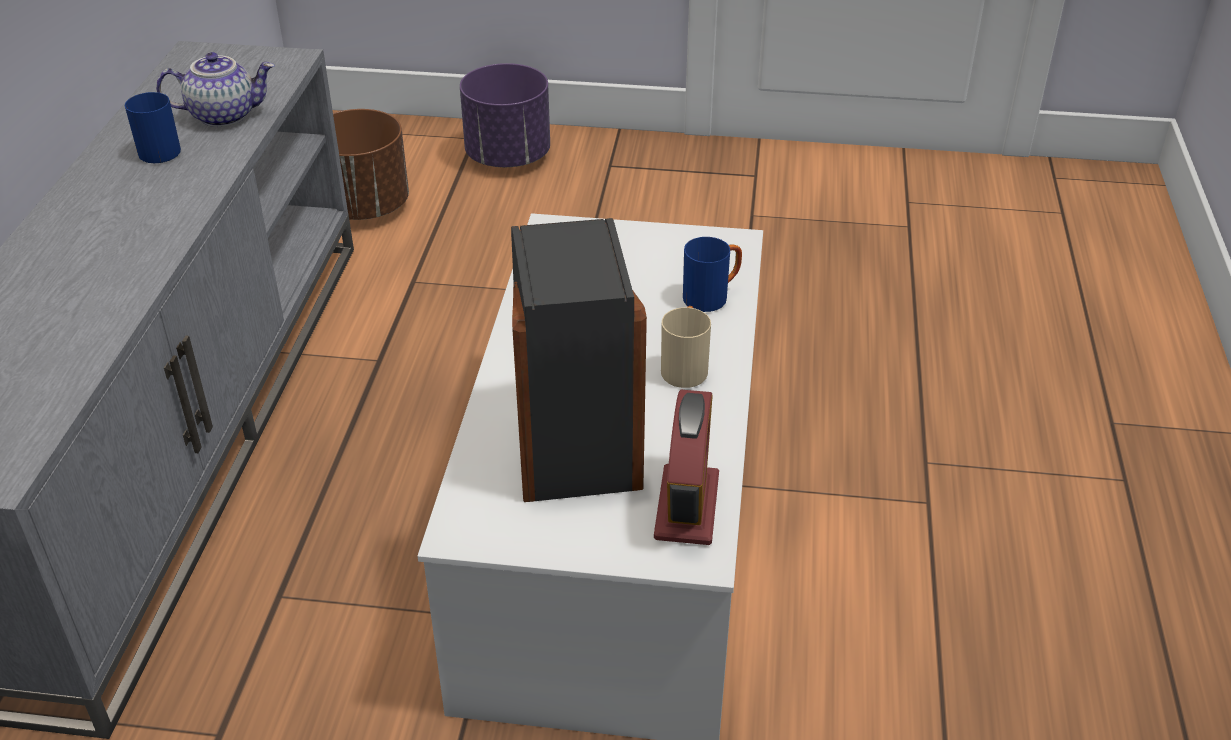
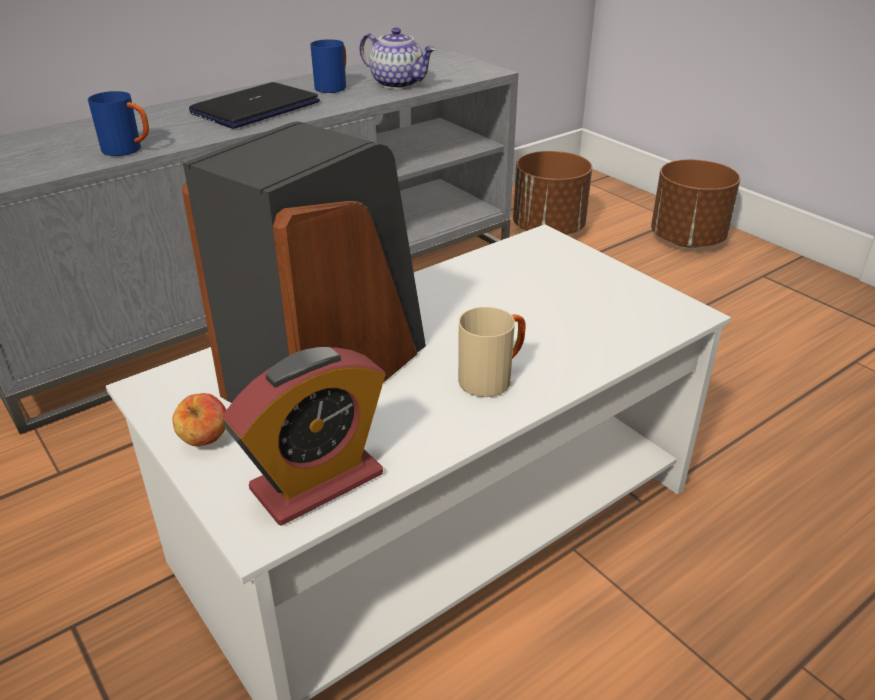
camera: 45 degrees right, 5 degrees down
purple planter [460,63,550,167] -> brown planter [651,159,740,248]
blue mug [683,237,742,312] -> blue mug moved to [88,91,149,156]
none -> apple [173,393,226,446]
none -> laptop [189,82,320,129]

